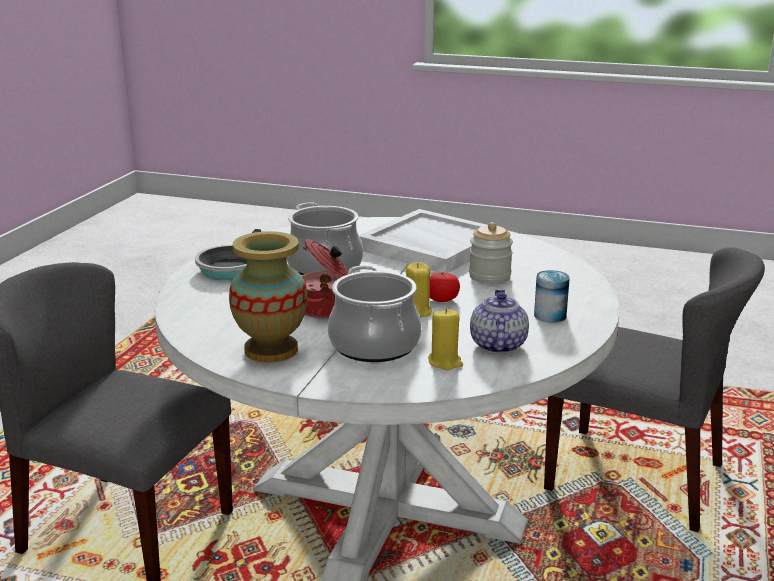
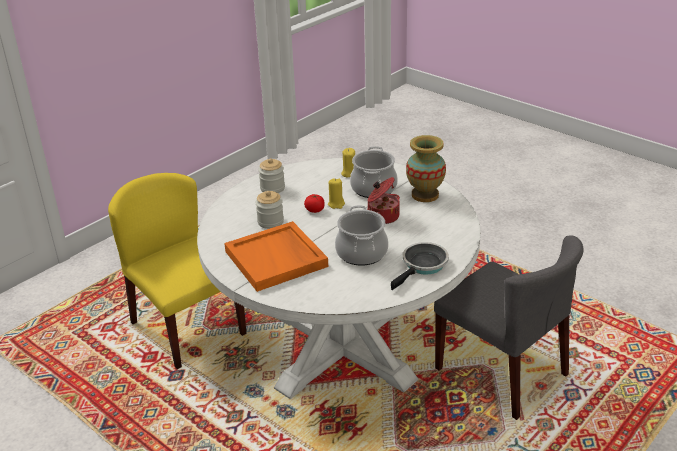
camera: 155 degrees left, 10 degrees up
white tray [359,209,487,273] -> orange tray [224,221,328,292]
teapot [470,289,529,354] -> none
can [534,270,570,323] -> jar [258,158,285,193]
grey chair [544,247,765,532] -> yellow chair [108,173,246,369]

